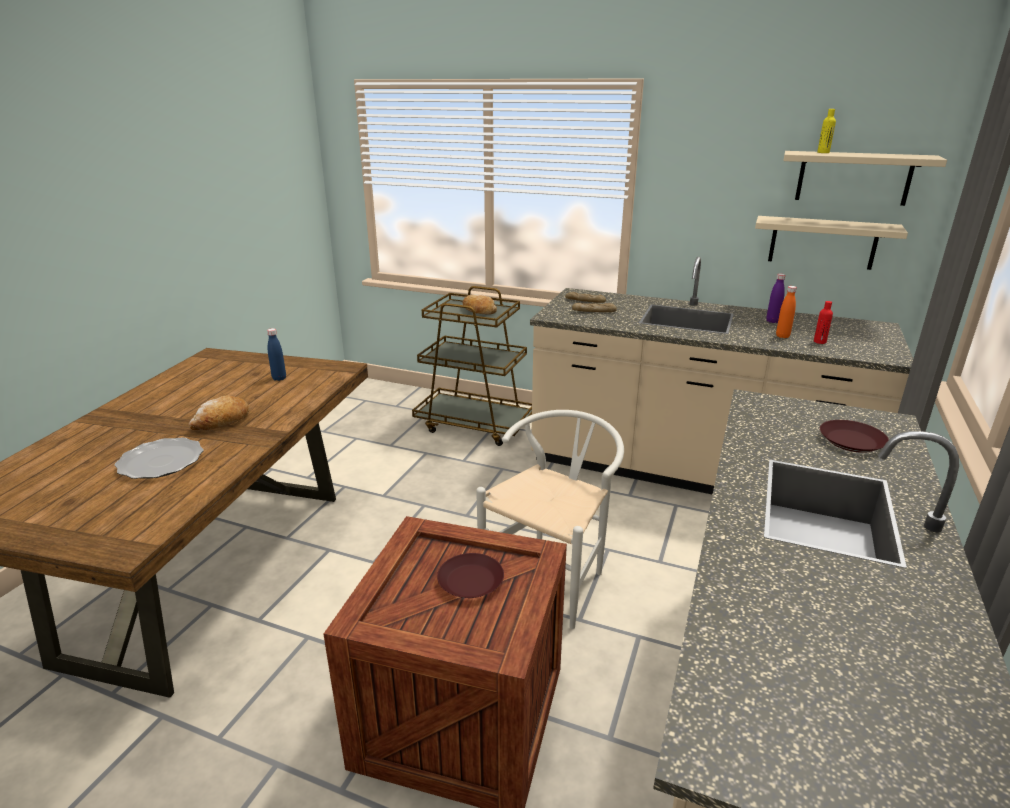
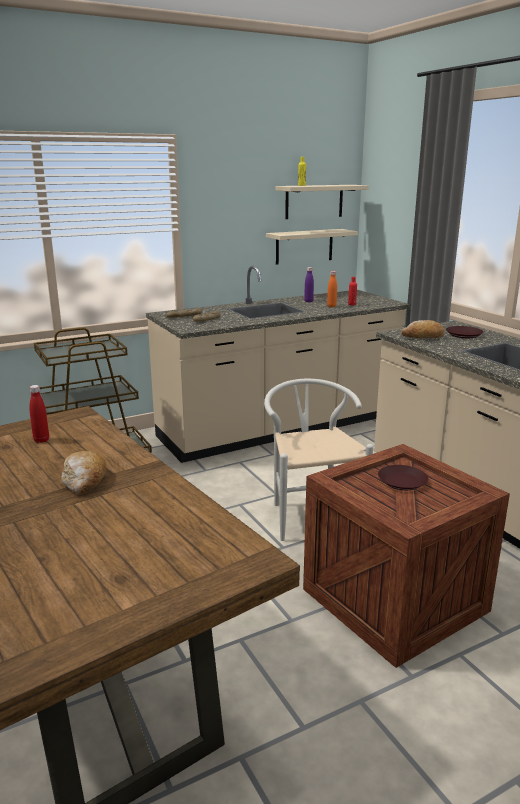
camera: 50 degrees left, 5 degrees down
plate [115,438,204,479] -> none
blue bottle [267,328,286,381] -> red bottle [29,385,49,443]
bread [463,294,497,315] -> bread moved to [401,320,445,338]

